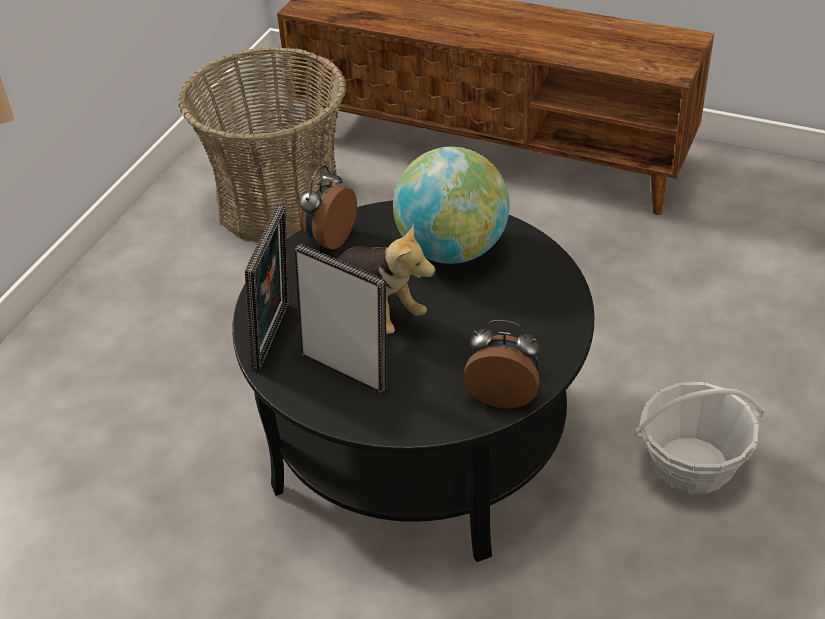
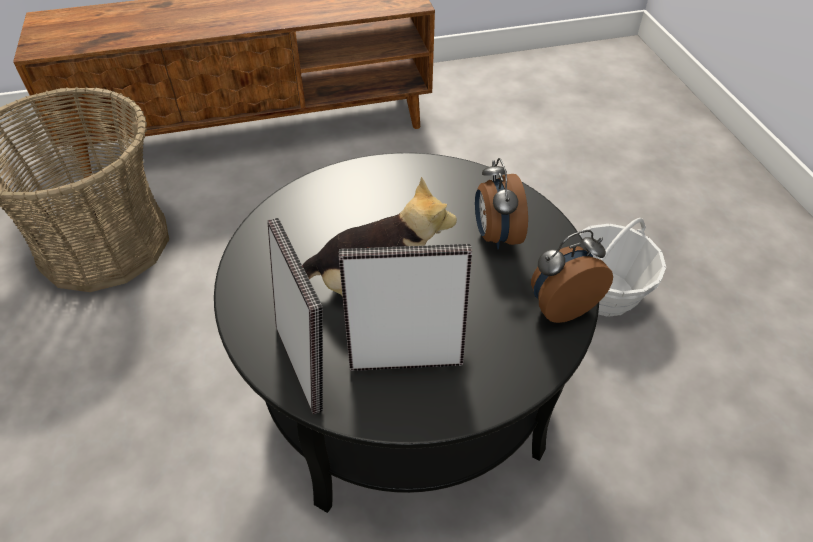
camera: 40 degrees left, 5 degrees up
alarm clock [300,165,357,249] -> alarm clock moved to [475,158,528,249]
globe [393,147,510,264] -> none

